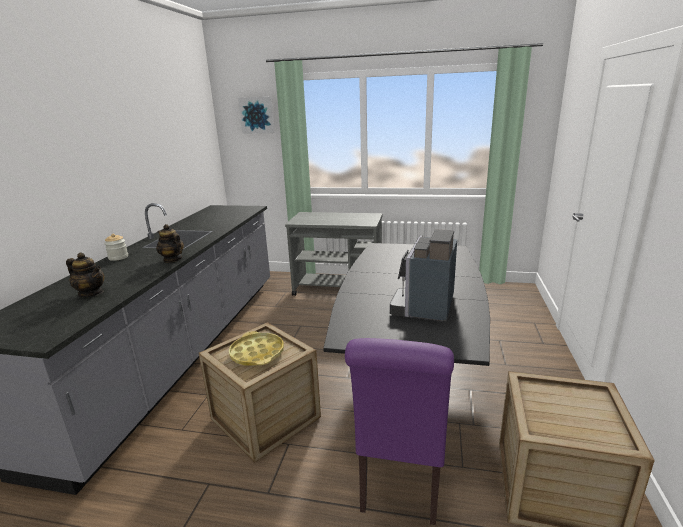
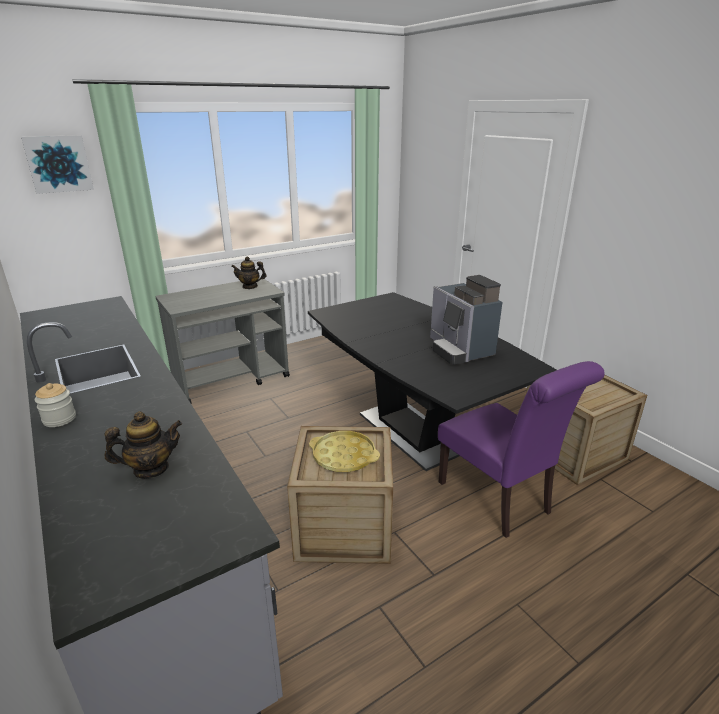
camera: 45 degrees left, 5 degrees up
teapot [156,224,184,263] -> teapot moved to [231,257,266,289]

